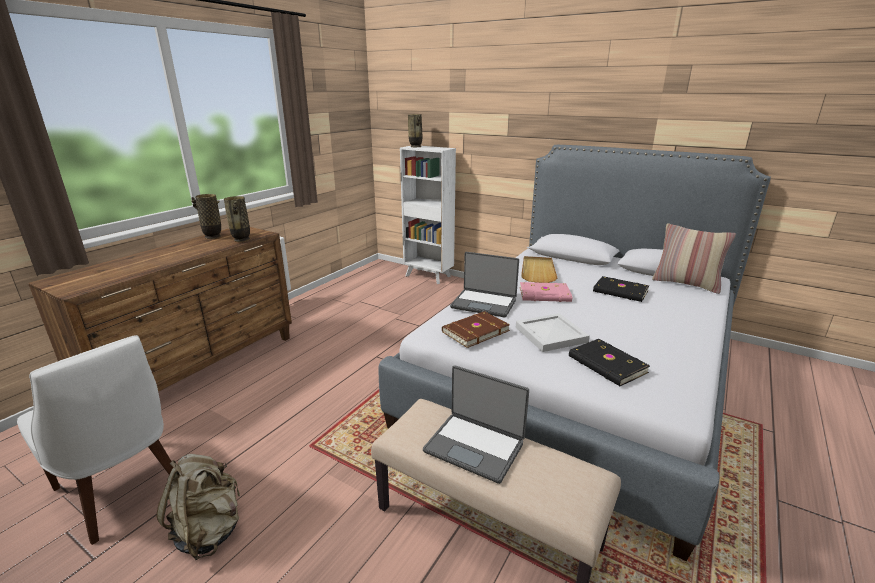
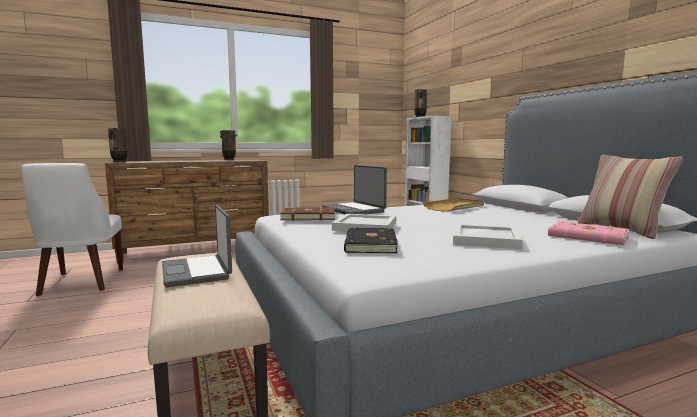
camera: 35 degrees right, 15 degrees down
beige backpack [157,454,240,561] -> none
vase [224,196,250,242] -> vase moved to [108,128,127,162]
pink book [520,282,572,302] -> pink book moved to [548,221,629,245]
black book [593,276,649,302] -> none
none -> white tray [453,224,522,249]

